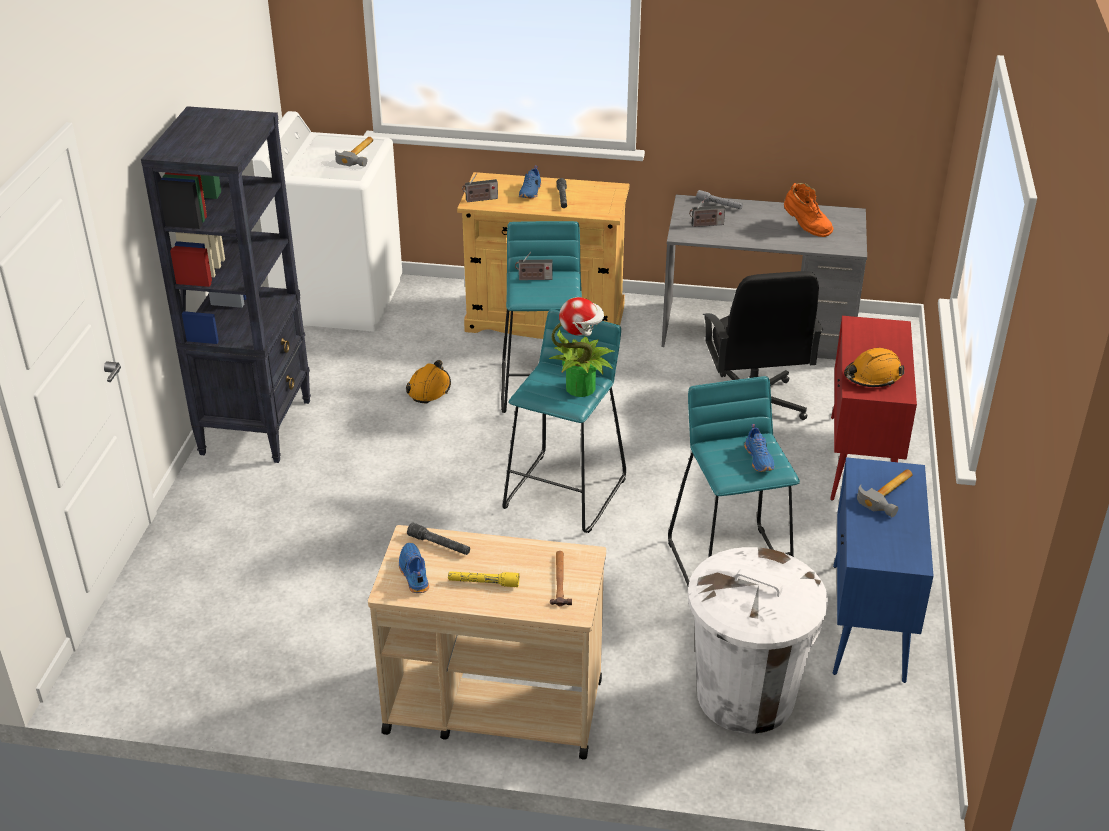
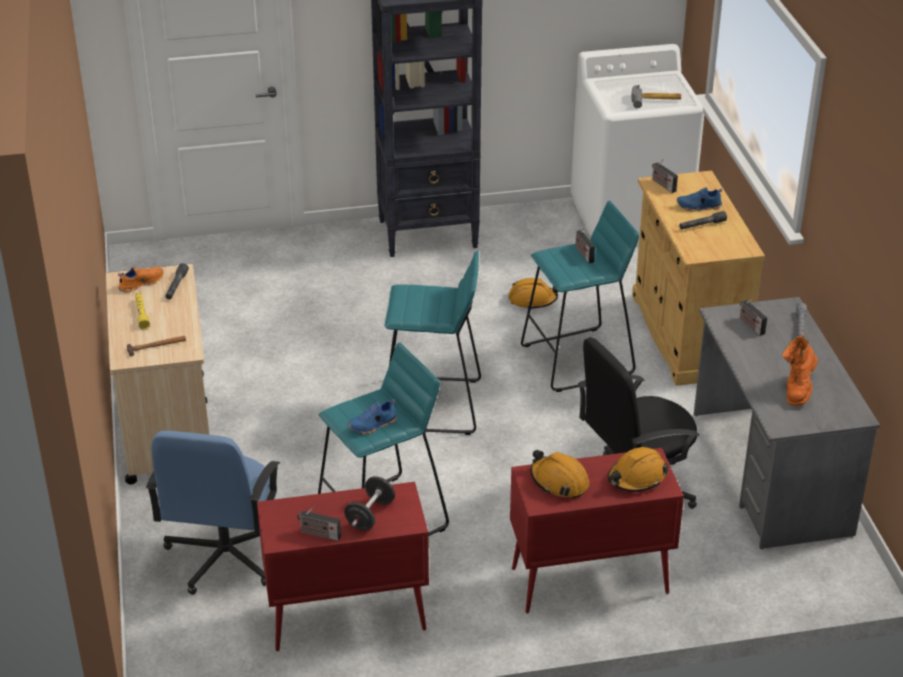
camera: 70 degrees right, 0 degrees up
blue shoe [399,543,429,593] -> orange shoe [118,267,164,293]
potted plant [549,297,614,397] -> none
white trash can [688,547,828,734] -> blue office chair [146,431,280,595]
blue cabinet [833,457,933,683] -> red cabinet [257,482,429,651]
hammer [857,469,913,517] -> black dumbbell [344,476,395,531]
none -> radio [297,506,341,541]
none -> orange hard hat [608,447,668,492]

